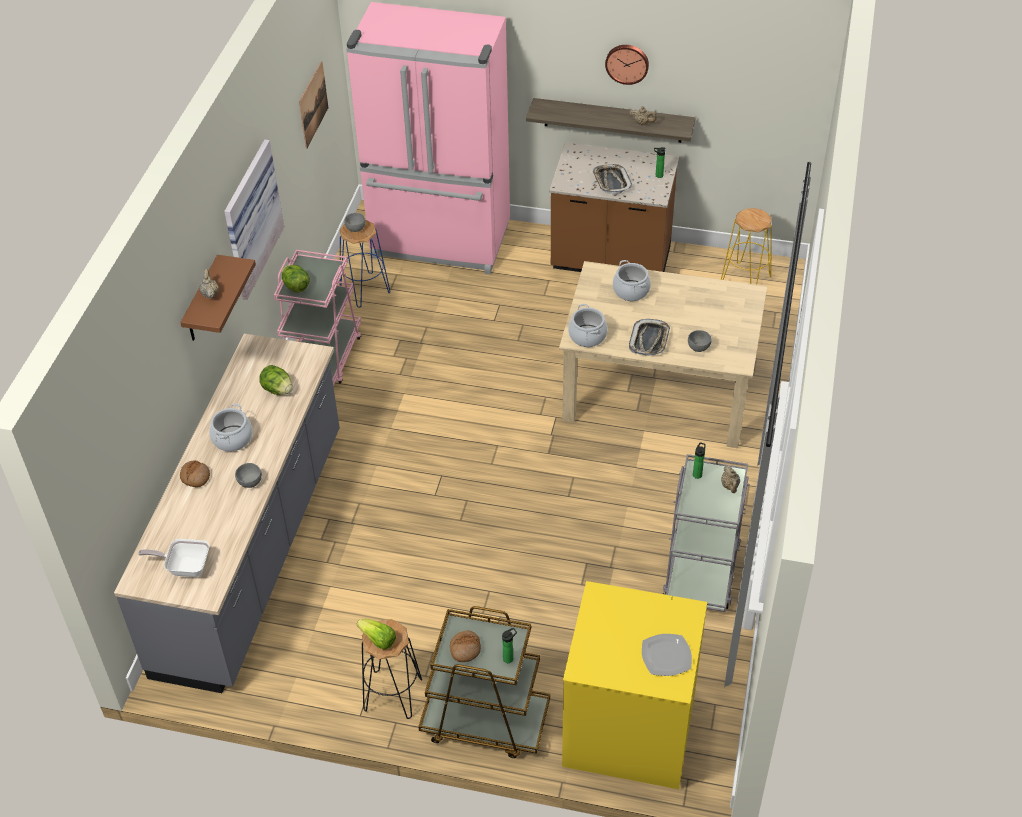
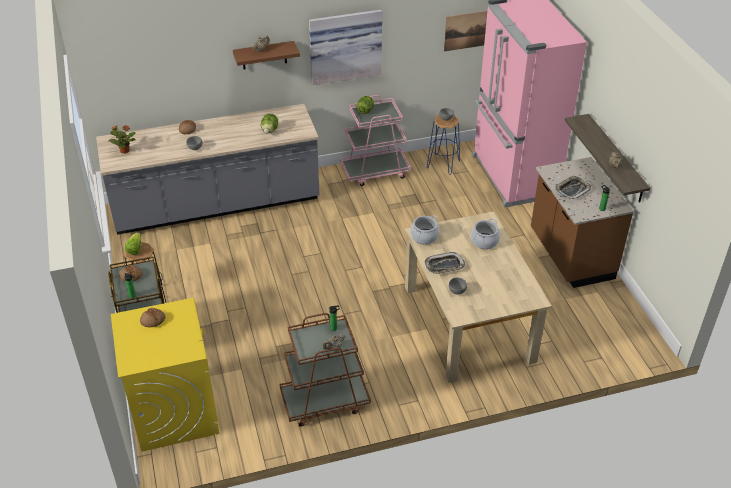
camera: 60 degrees right, 5 degrees down
frying pan [138,539,209,577] -> potted plant [109,125,136,154]
cooking pot [209,404,253,452] -> none
wall clock [605,45,649,85] -> none
plate [642,634,692,676] -> none
grey cart [663,454,750,612] -> brown cart [280,313,371,427]
yellow stool [721,208,772,285] -> none
none -> bread [140,308,165,327]

